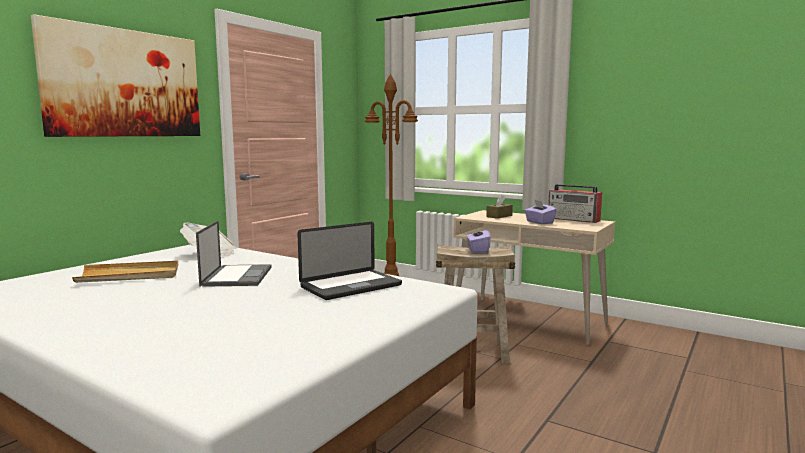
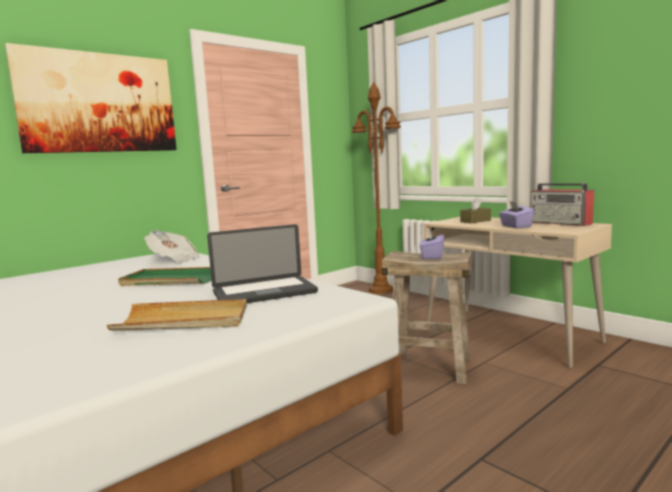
camera: 15 degrees right, 0 degrees up
beige tray [72,261,178,283] -> beige tray moved to [107,299,247,331]
laptop [196,221,272,287] -> green tray [118,267,212,286]

